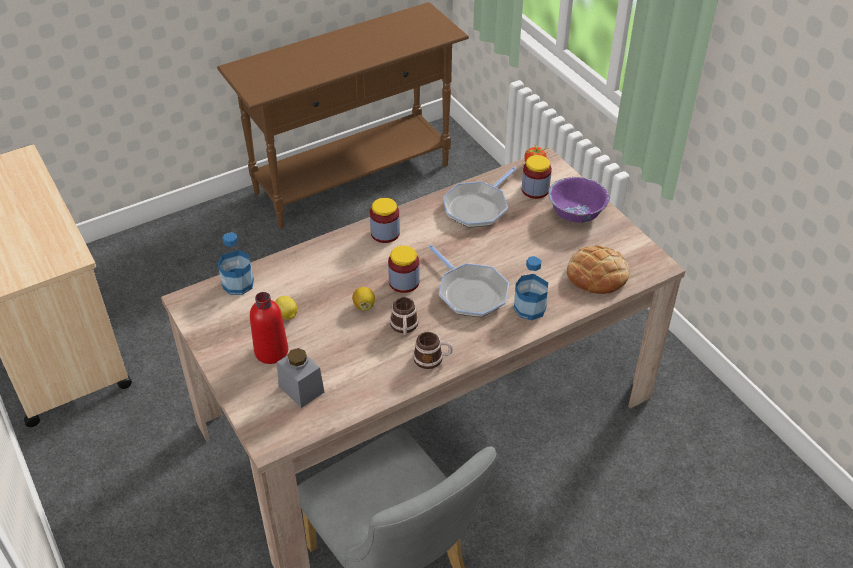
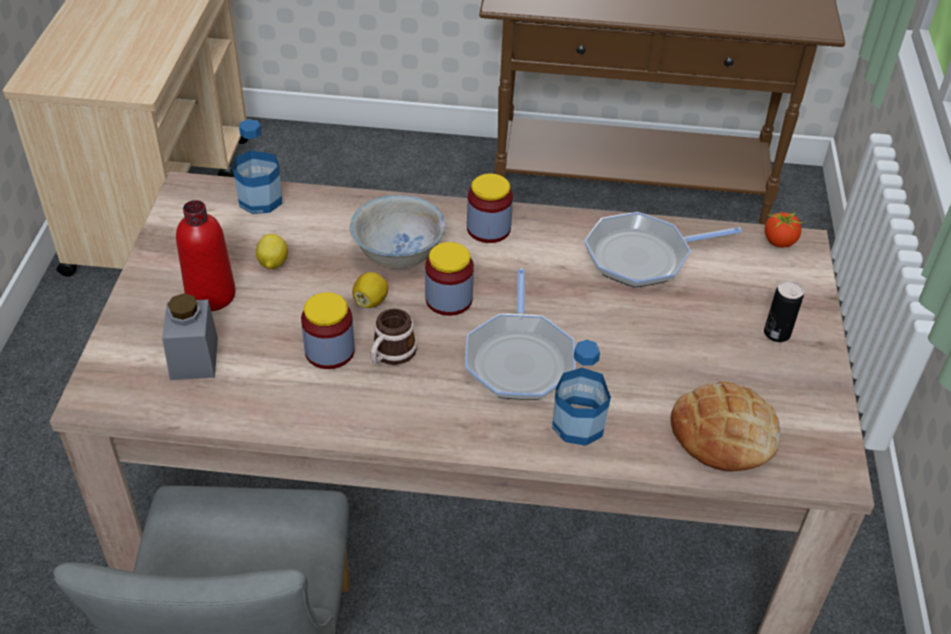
camera: 35 degrees right, 0 degrees up
mug [413,332,453,369] -> none
jar [522,155,552,199] -> jar moved to [301,292,355,369]
purple bowl [548,177,609,223] -> can [764,281,804,342]
none -> white bowl [350,195,446,268]

